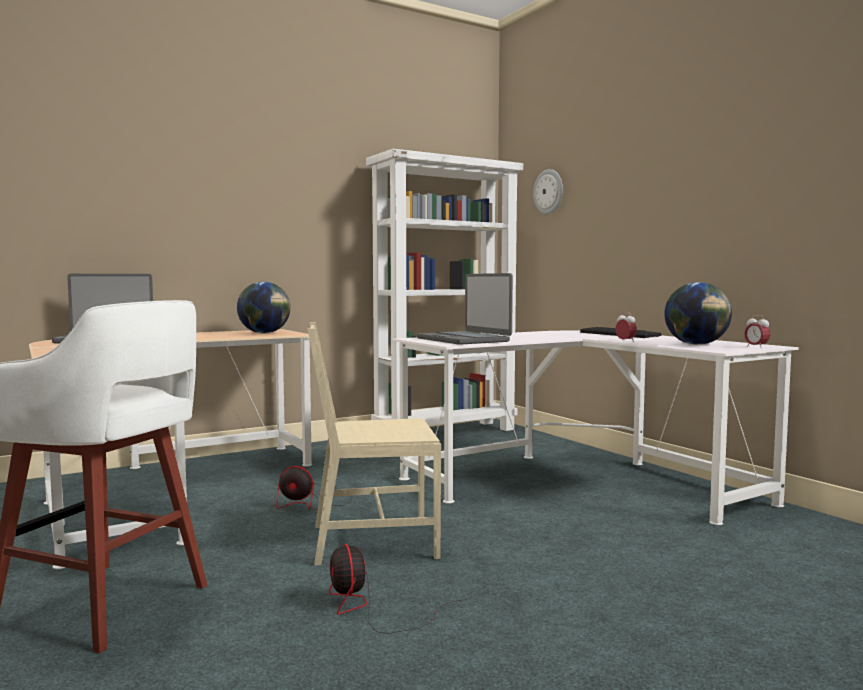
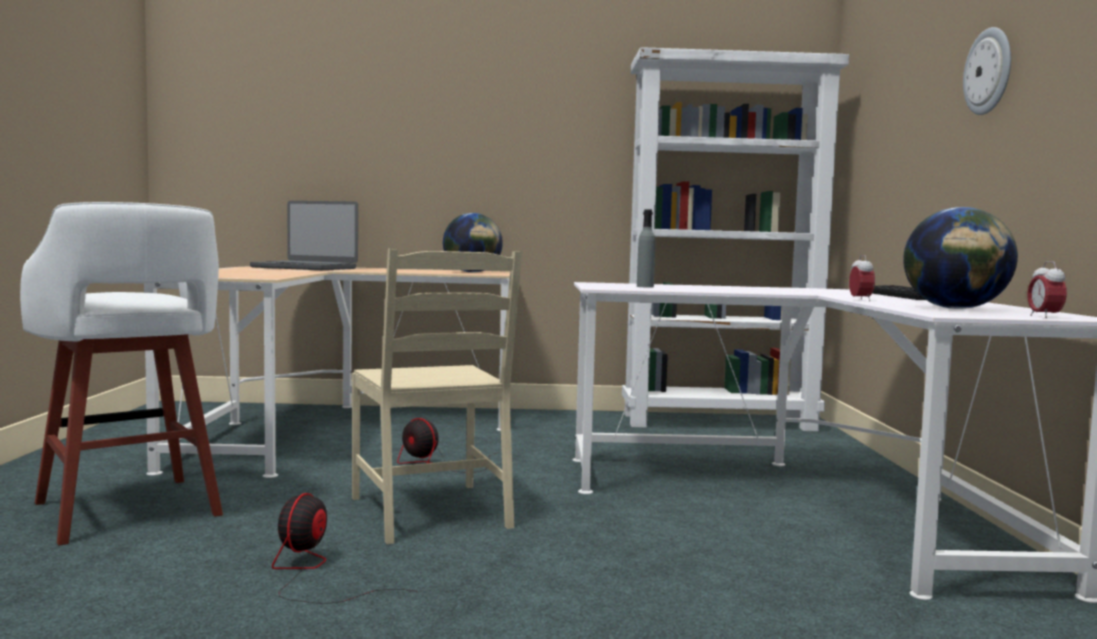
camera: 30 degrees right, 0 degrees up
beige chair [308,322,441,565] -> beige chair turned 135 degrees counterclockwise [352,249,522,544]
laptop [417,273,513,345] -> grey bottle [637,209,655,288]
wall clock [533,169,563,214] -> wall clock moved to [963,27,1011,115]

